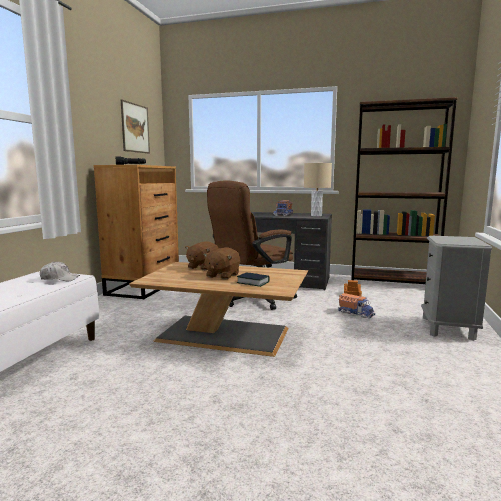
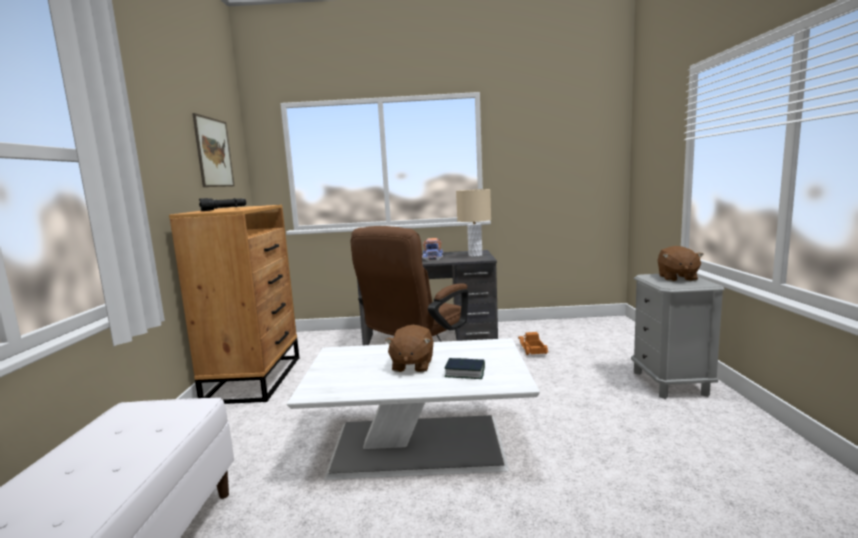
camera: 15 degrees left, 0 degrees up
white cap [40,261,80,281] -> none
brown coffee table [129,262,308,357] -> white coffee table [287,338,540,480]
brown plush toy [185,241,219,270] -> brown plush toy moved to [657,246,704,281]
toy truck [338,293,375,319] -> none
brown bookcase [351,97,457,284] -> none

